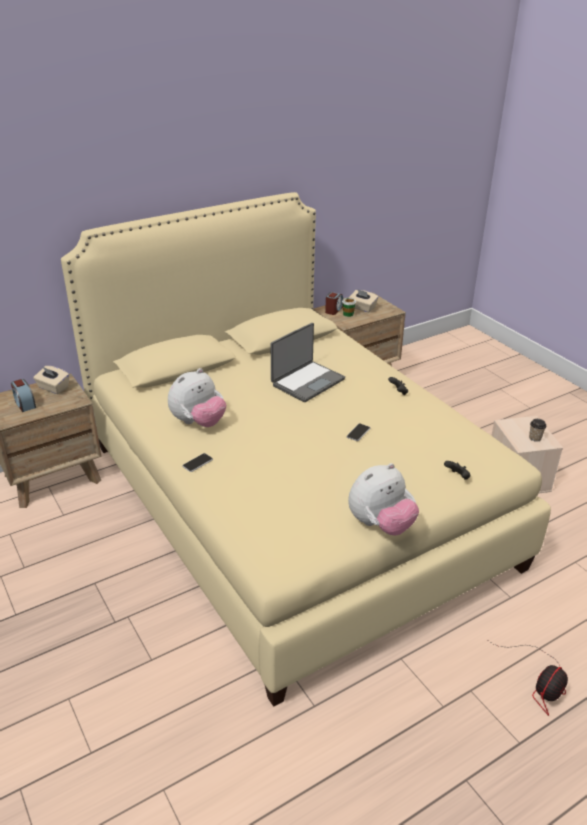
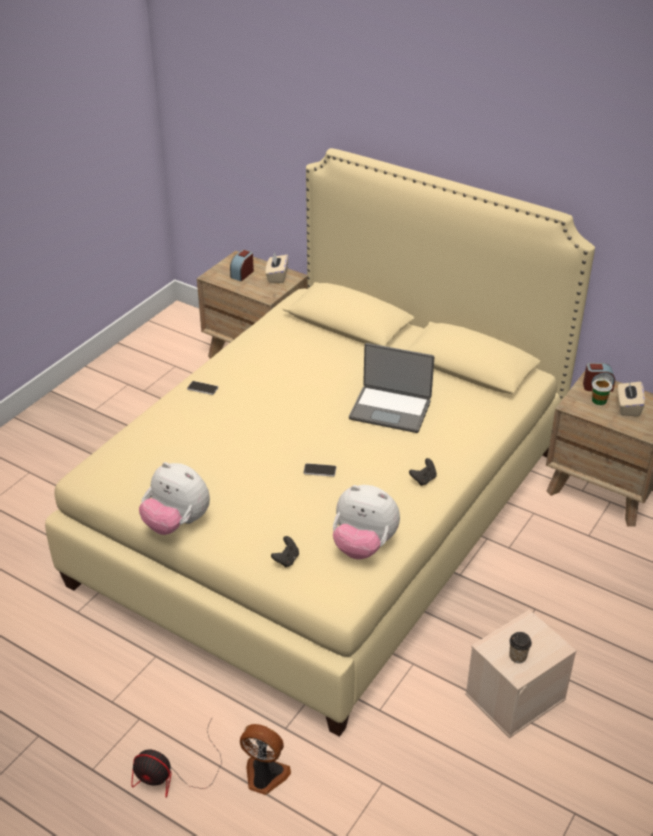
camera: 65 degrees right, 5 degrees up
plush toy [168,368,226,427] -> plush toy moved to [333,485,400,559]
none -> fan [240,724,291,795]

